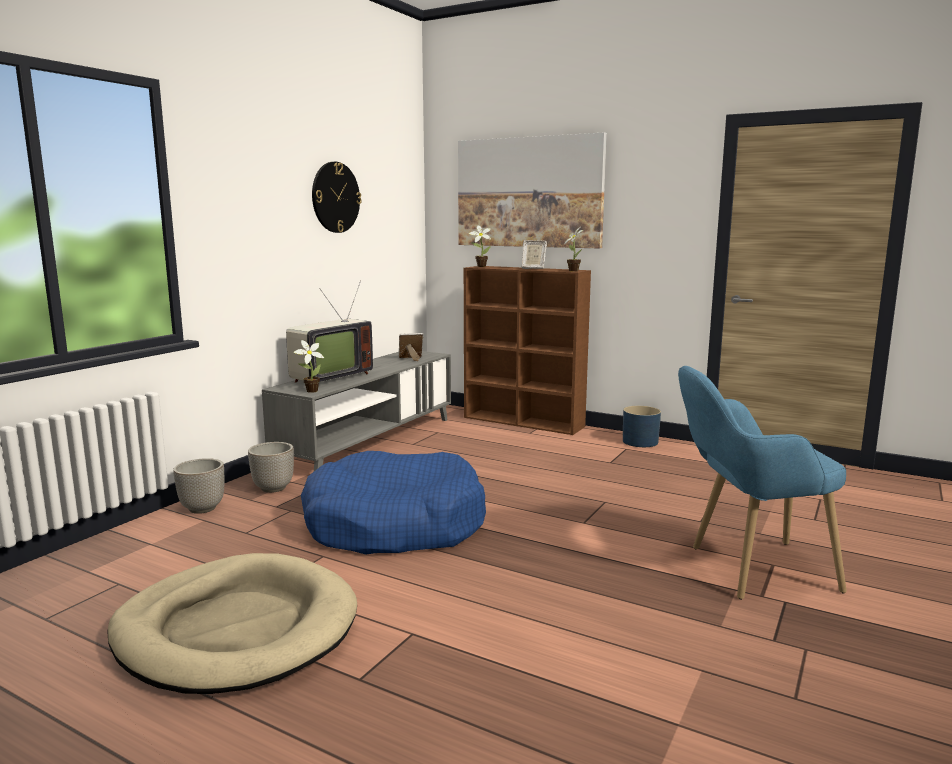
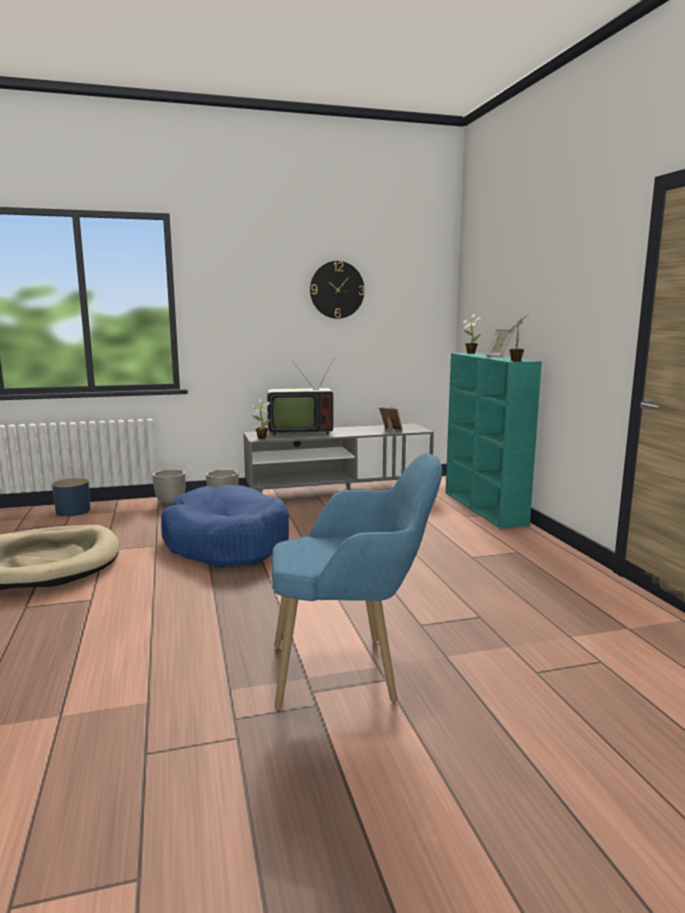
camera: 45 degrees right, 0 degrees up
picture [458,133,607,249] -> none
brown bookcase [464,266,591,435] -> turquoise bookcase [446,353,542,528]
blue planter [623,406,661,447] -> blue planter moved to [52,478,90,516]
blue armchair [678,366,847,600] -> blue armchair turned 135 degrees clockwise [272,453,442,711]

